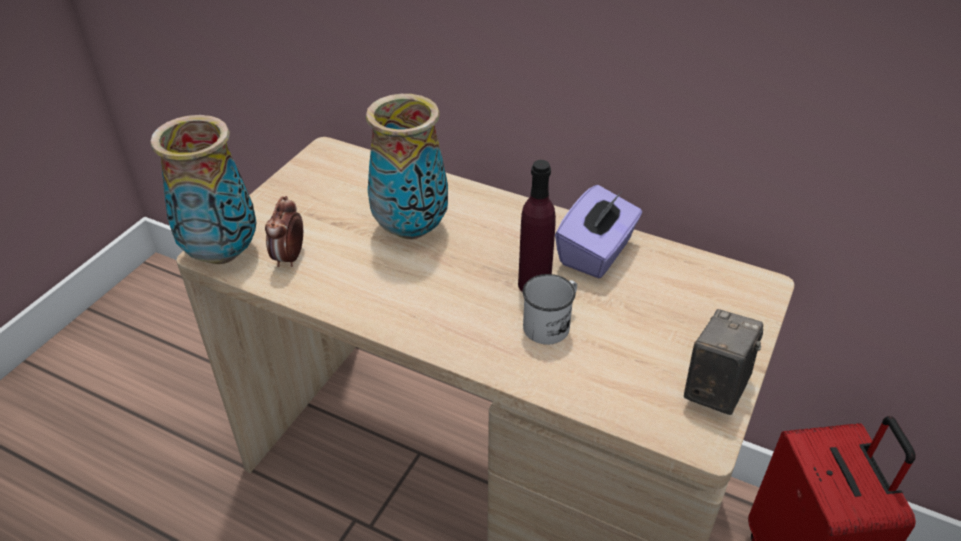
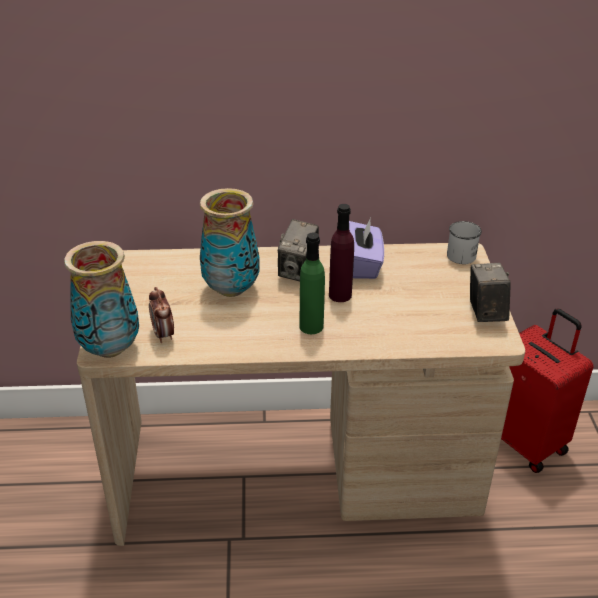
camera: 30 degrees left, 5 degrees down
white mug [523,274,577,345] -> white mug moved to [447,221,482,264]
none -> camera [278,219,319,282]
none -> green bottle [299,233,325,334]

